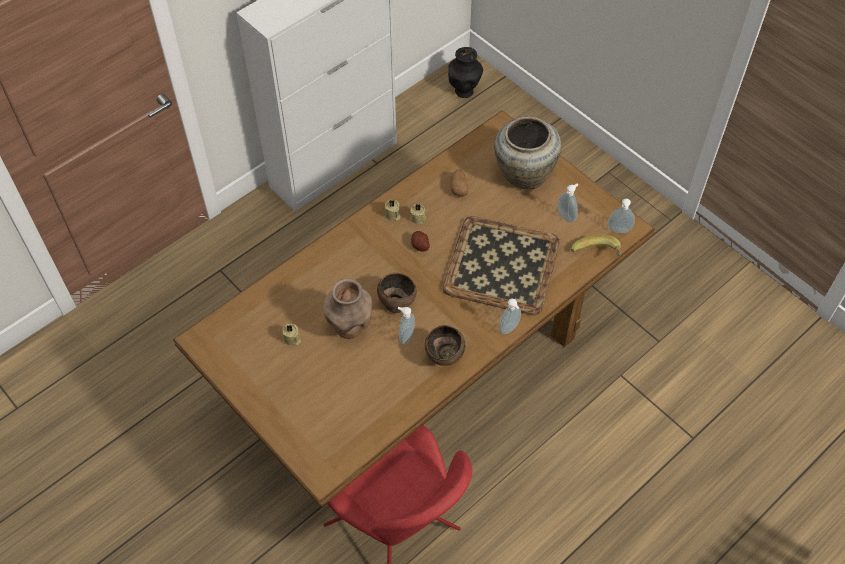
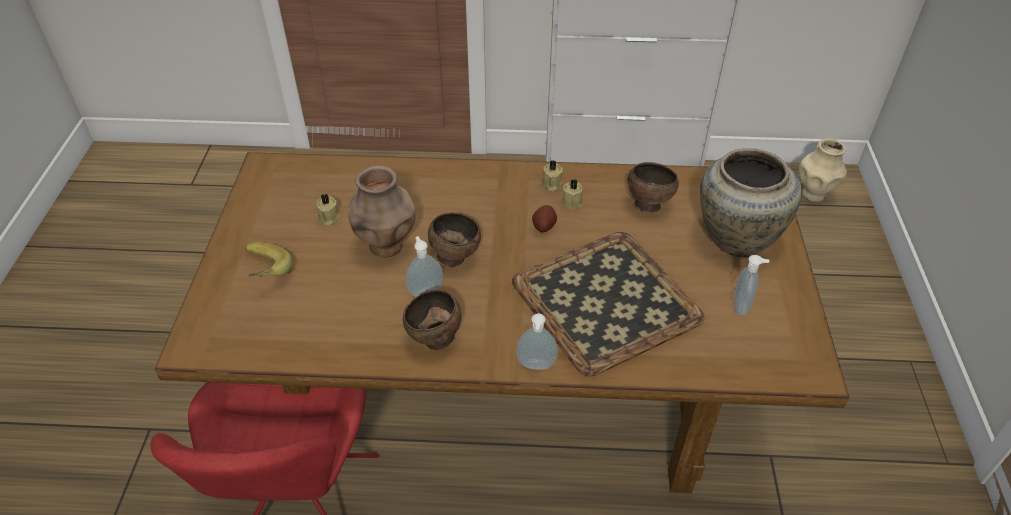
camera: 45 degrees right, 10 degrees down
black vase [448,47,483,98] -> beige vase [799,138,847,202]
potato [450,169,468,197] -> brown bowl [628,162,679,212]
banana [571,234,621,258] -> banana moved to [245,242,292,277]
soap dispenser [608,198,635,233] -> none

